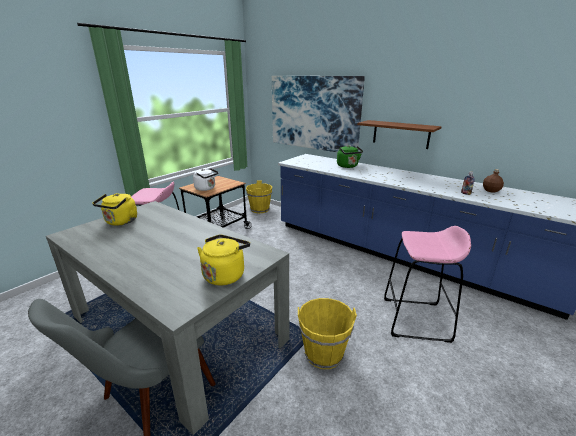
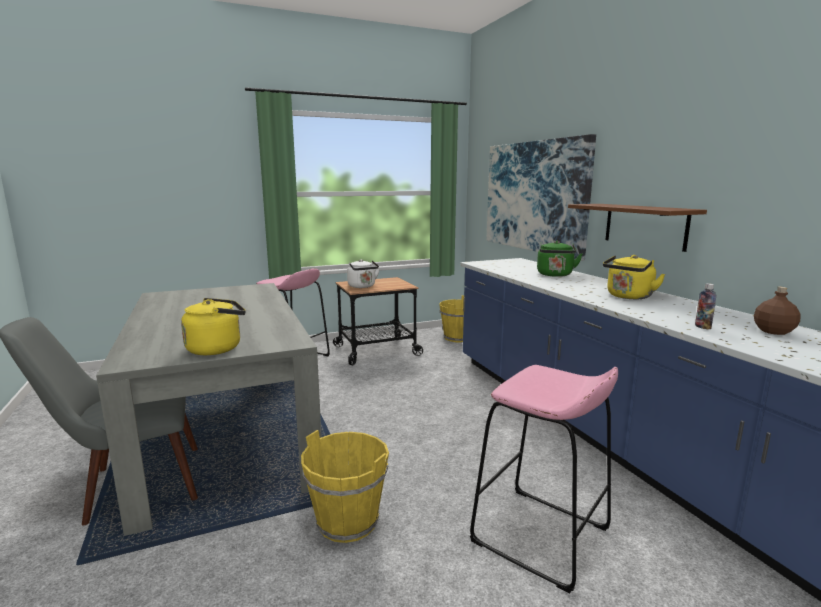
camera: 30 degrees right, 10 degrees down
yellow kettle [92,193,137,226] -> yellow kettle moved to [603,255,665,299]

